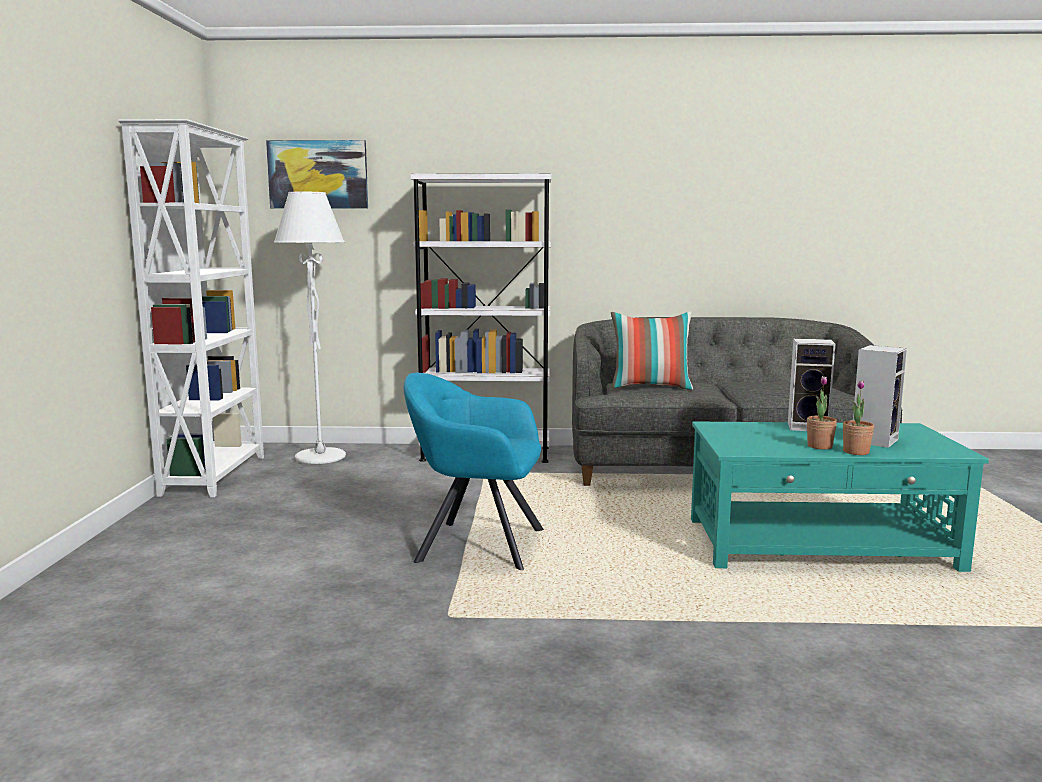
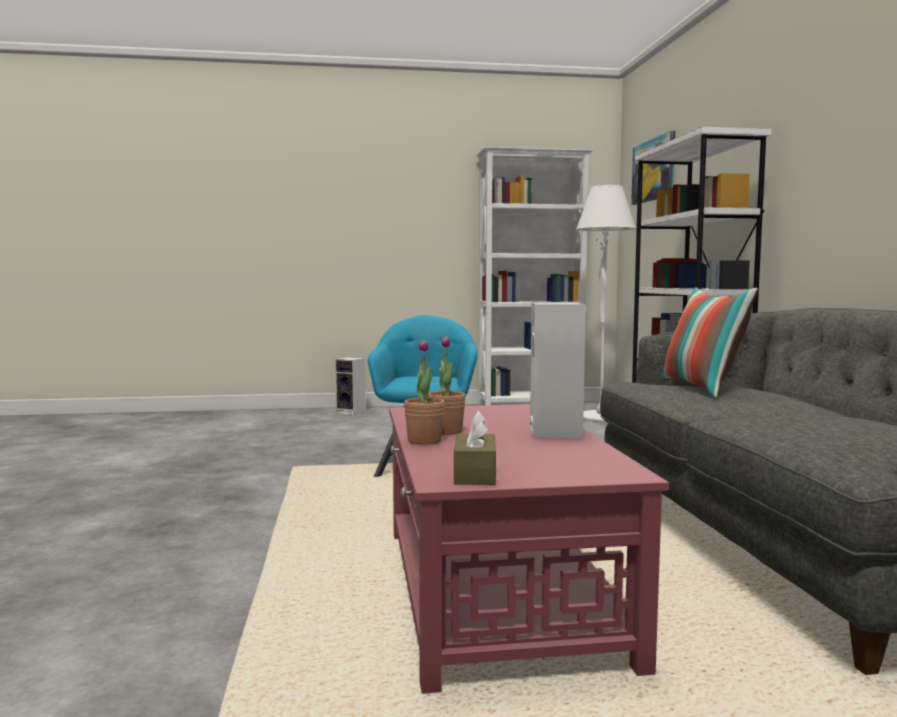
camera: 80 degrees right, 5 degrees down
turquoise coffee table [691,421,989,572] -> red coffee table [389,404,669,694]
speaker [853,345,907,448] -> speaker moved to [334,357,366,415]
none -> brown tissue box [454,410,496,485]

